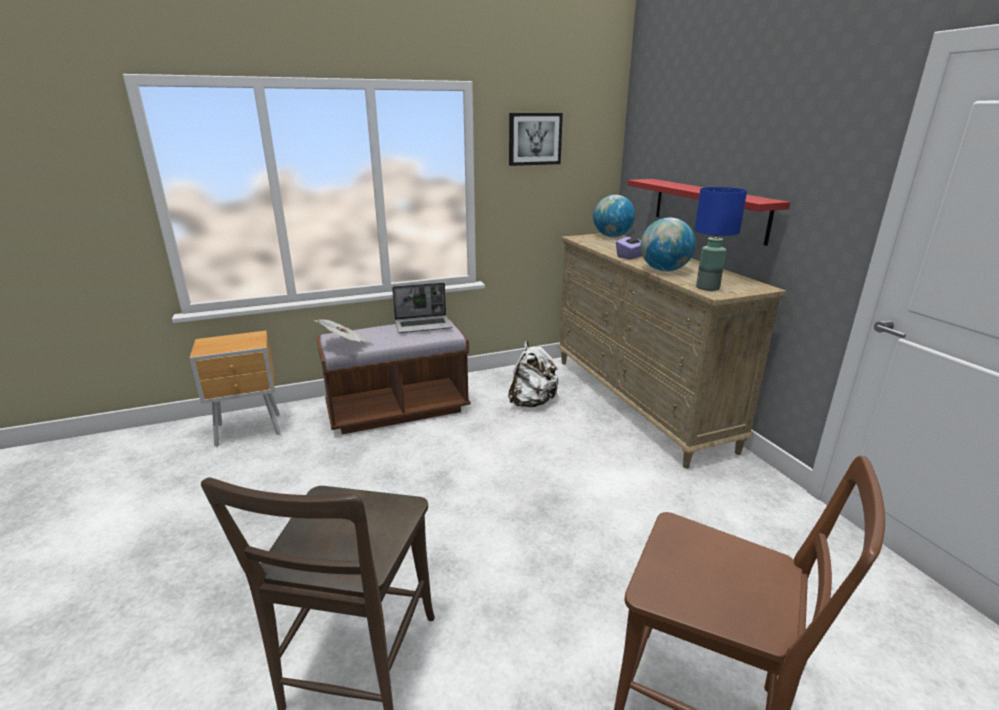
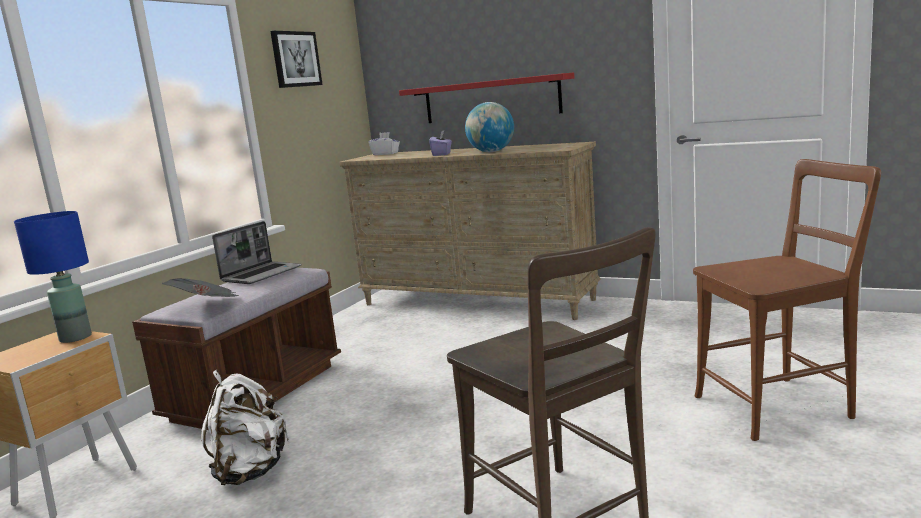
camera: 40 degrees left, 10 degrees down
white backpack [508,341,558,407] -> white backpack moved to [201,370,290,485]
globe [593,195,635,237] -> white tissue box [368,132,400,155]
blue table lamp [695,187,747,291] -> blue table lamp moved to [14,211,92,343]

